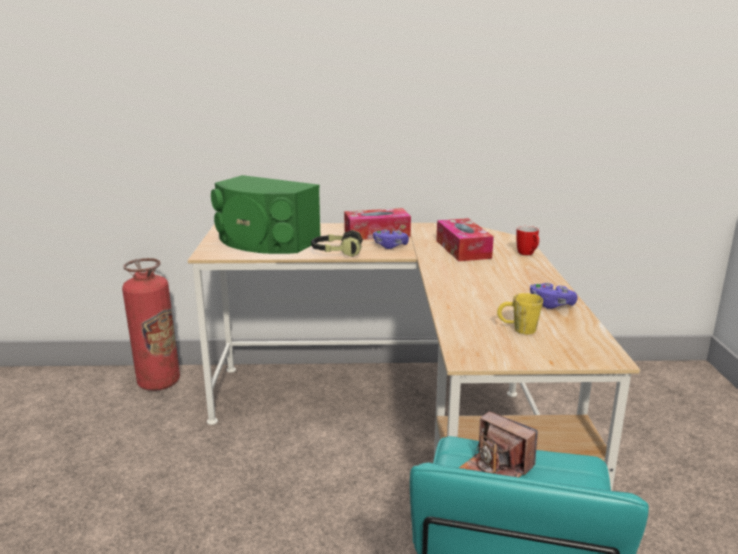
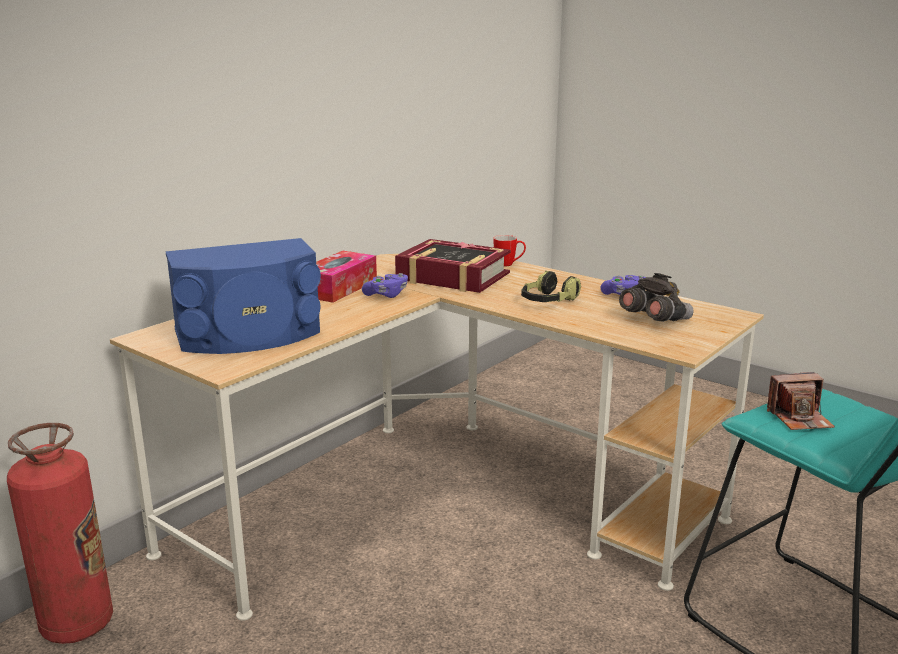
camera: 50 degrees left, 0 degrees up
green speaker [211,175,320,254] -> blue speaker [165,238,321,354]
headphones [311,230,363,257] -> headphones moved to [521,271,581,302]
tissue box [436,218,494,261] -> book [395,239,511,293]
yellow mug [497,293,543,334] -> grey binoculars [619,273,694,322]

